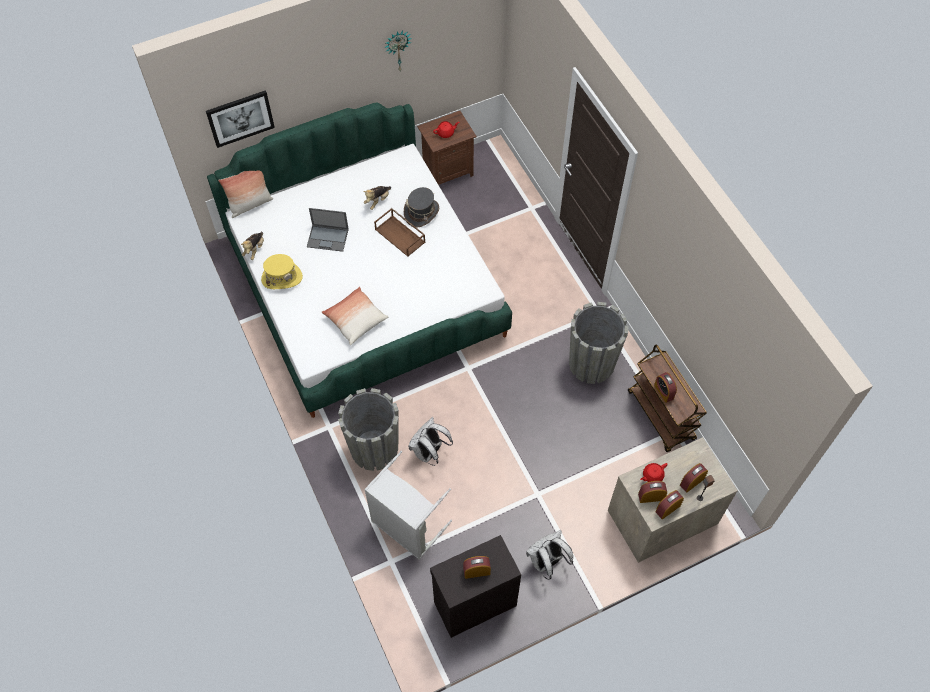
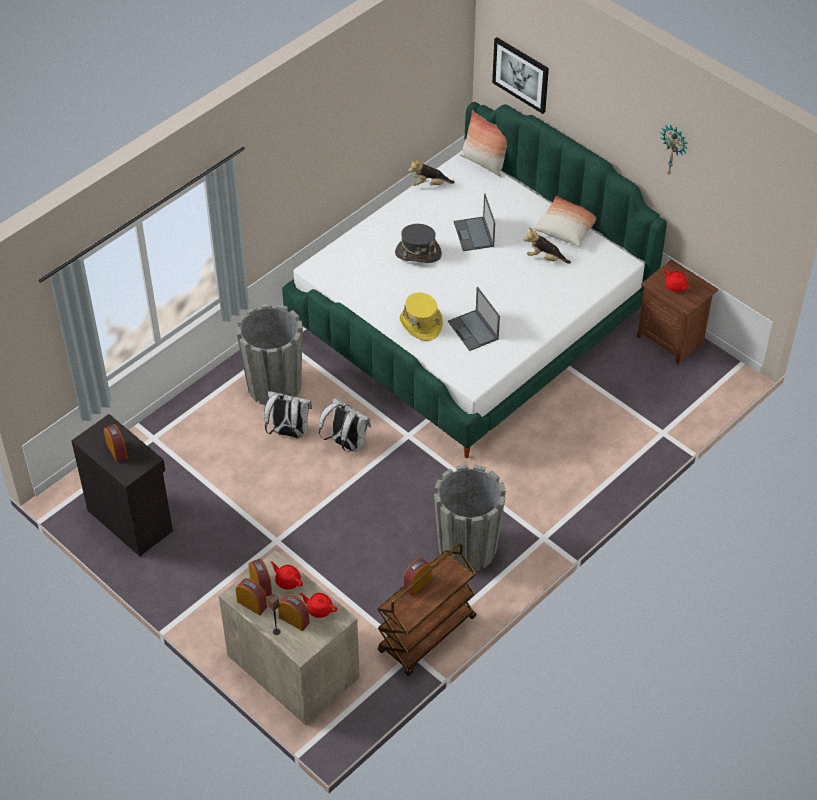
camera: 70 degrees right, 10 degrees down
yellow hat [261,254,303,289] -> yellow hat moved to [399,292,443,341]
pillow [322,287,388,345] -> pillow moved to [531,196,597,247]
grey laundry basket [364,451,452,560] -> none
brown tray [374,208,426,257] -> none
grey hat [404,187,439,227] -> grey hat moved to [395,224,442,263]
white backpack [526,530,573,580] -> white backpack moved to [319,398,371,452]
none -> red teapot [299,593,337,618]
none -> laptop [448,287,500,351]

